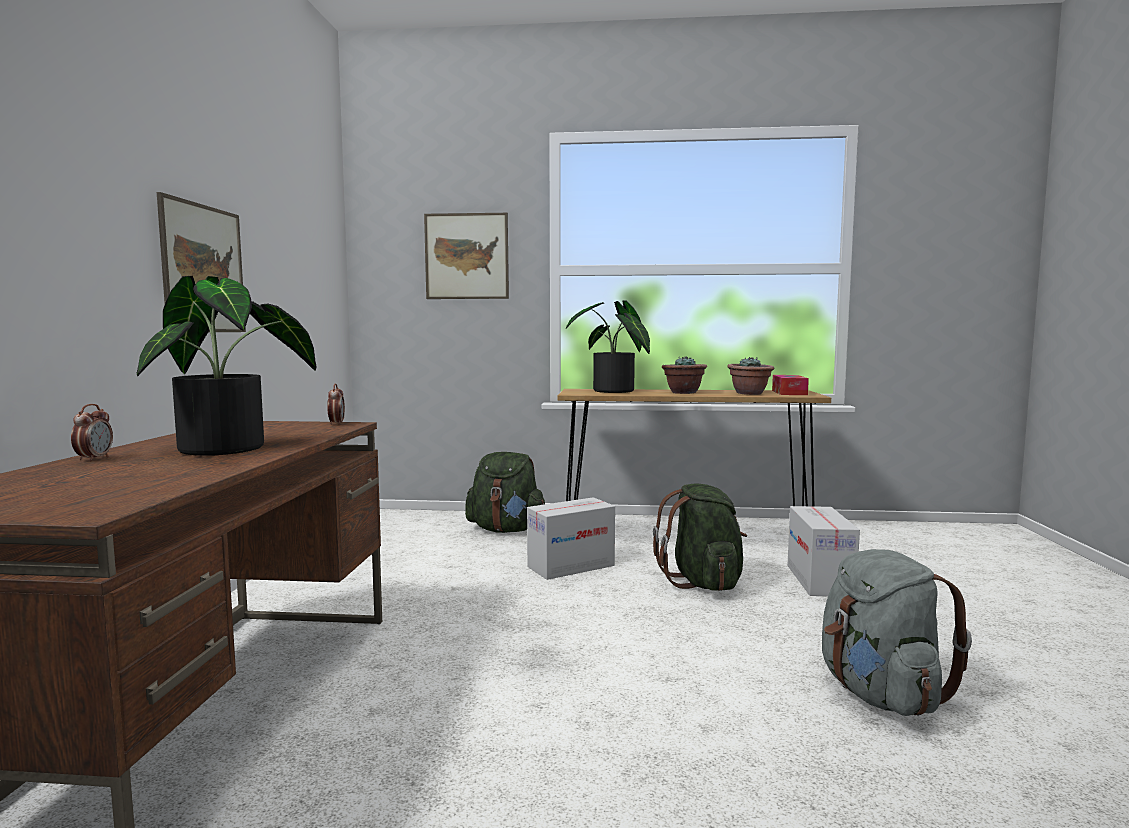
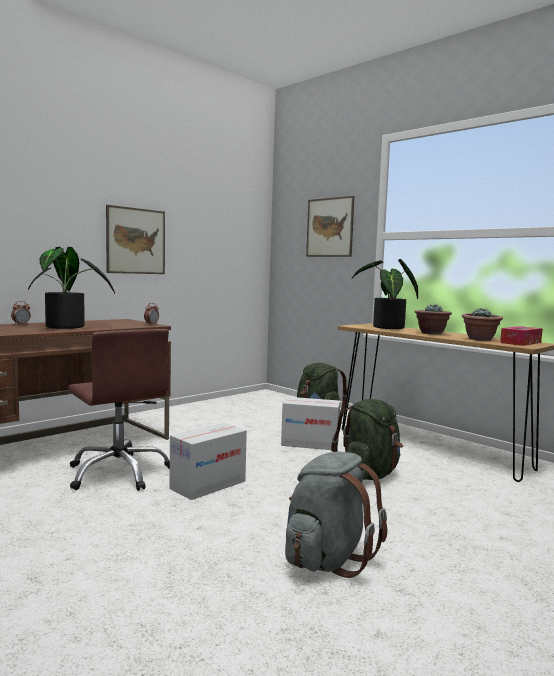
camera: 40 degrees right, 0 degrees up
cardboard box [787,506,860,596] -> cardboard box moved to [169,423,247,500]
none -> brown office chair [68,329,170,491]

